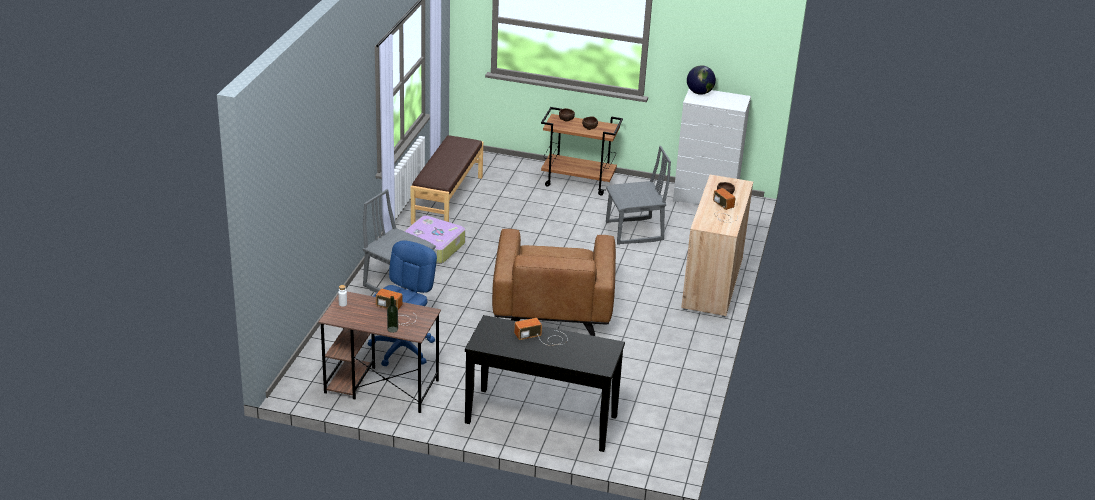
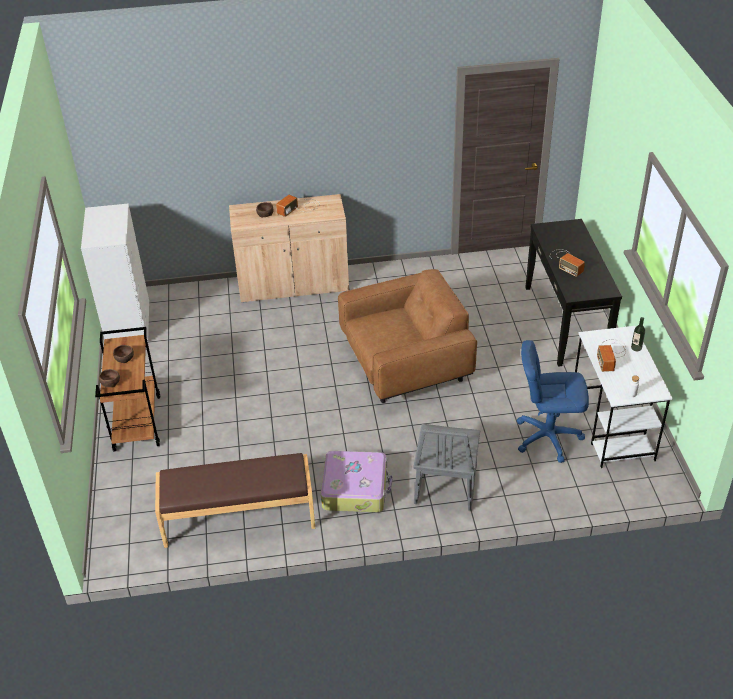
camera: 110 degrees left, 10 degrees up
brown desk [319,292,441,413] -> white desk [575,326,673,468]
grey chair [606,146,671,245] -> none
globe [687,65,716,95] -> none

